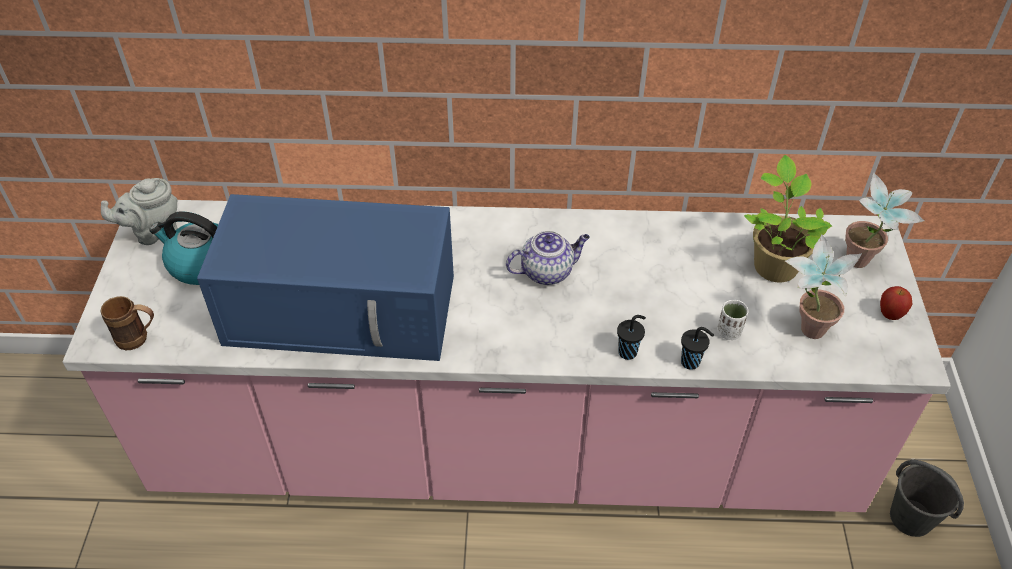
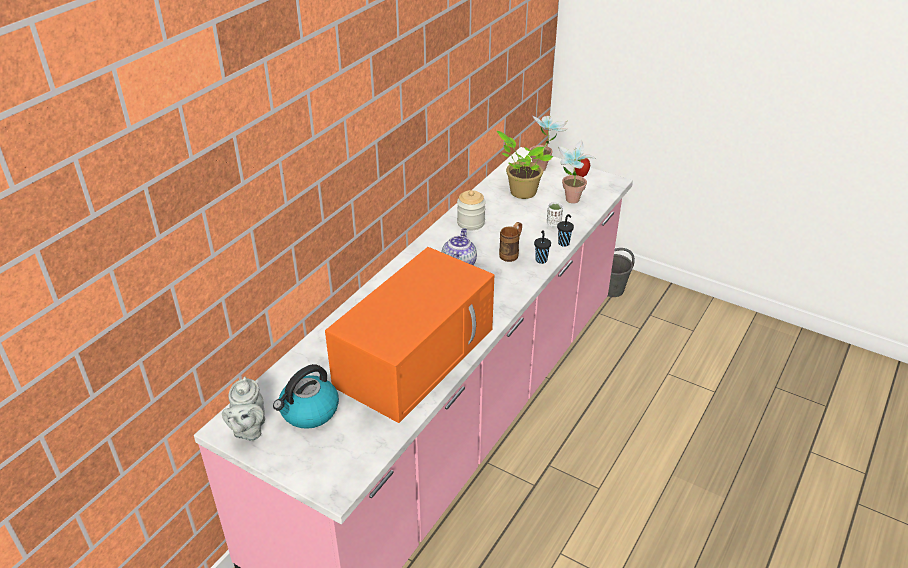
camera: 60 degrees left, 10 degrees down
brown mug [100,296,154,350] -> brown mug moved to [499,222,522,262]
blue microwave [197,194,454,361] -> orange microwave [325,247,494,423]
none -> jar [457,190,486,230]

